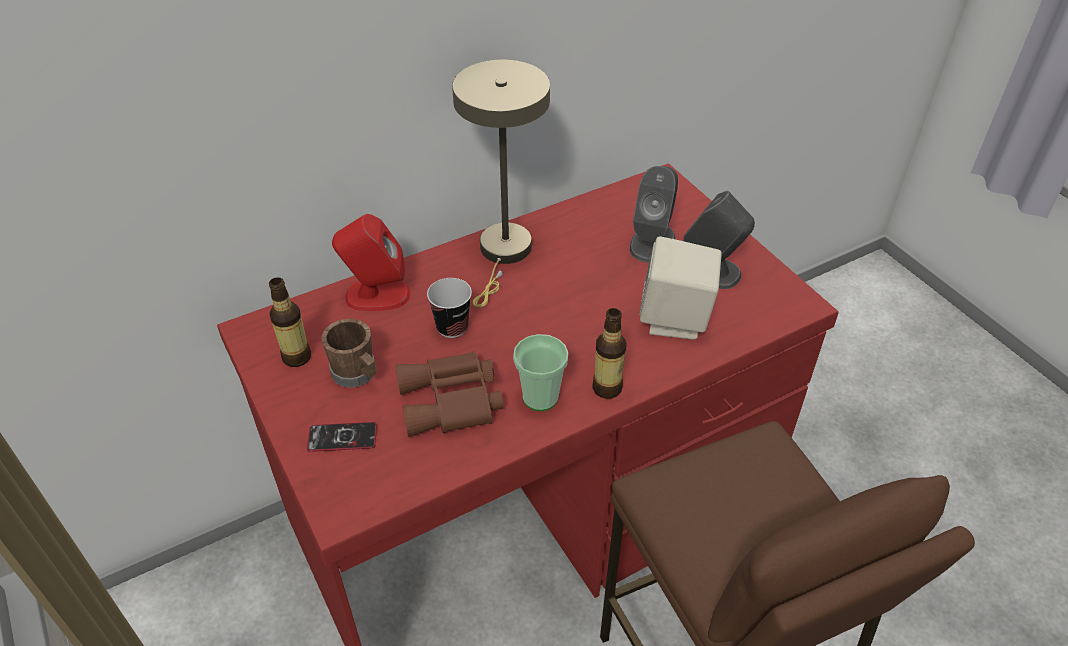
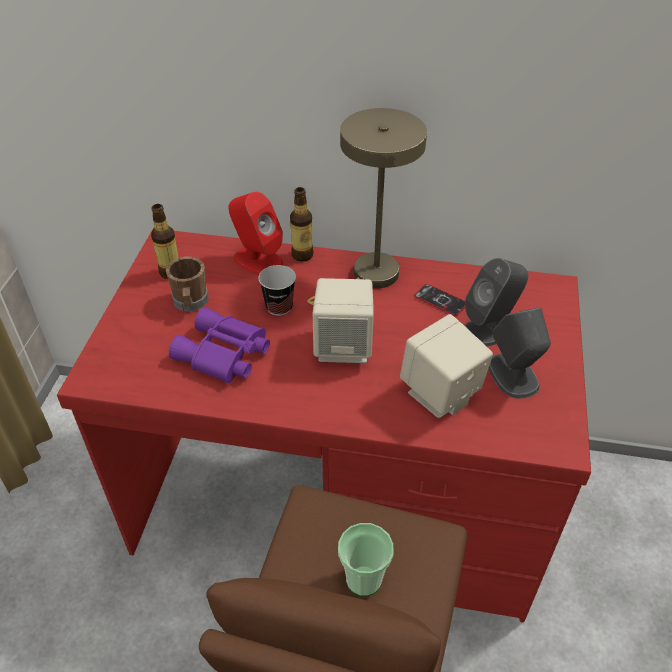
camera: 40 degrees right, 0 degrees up
phone [307,422,377,452] -> phone moved to [414,284,465,316]
brown binoculars [395,351,503,437] -> purple binoculars [169,307,270,384]
cup [513,334,568,411] -> cup moved to [338,523,394,596]
bottle [593,308,627,399] -> bottle moved to [290,187,314,262]
none -> beige speaker [313,278,374,363]

